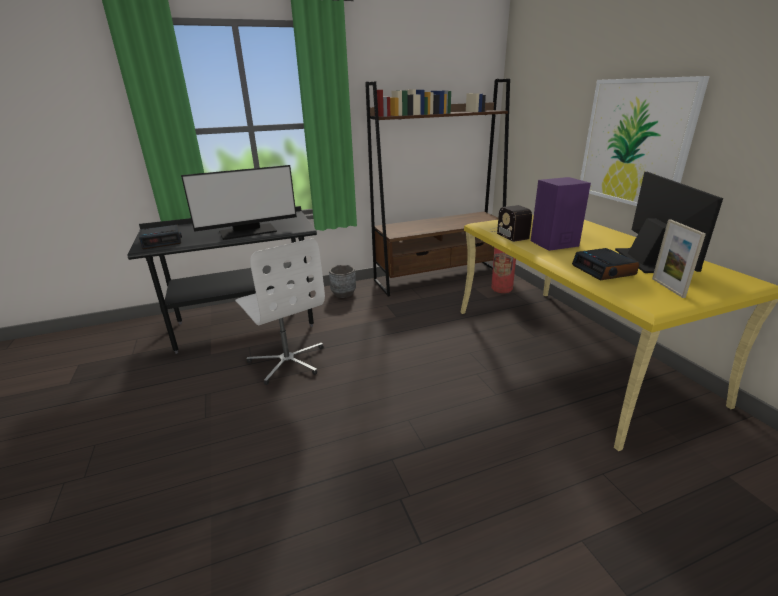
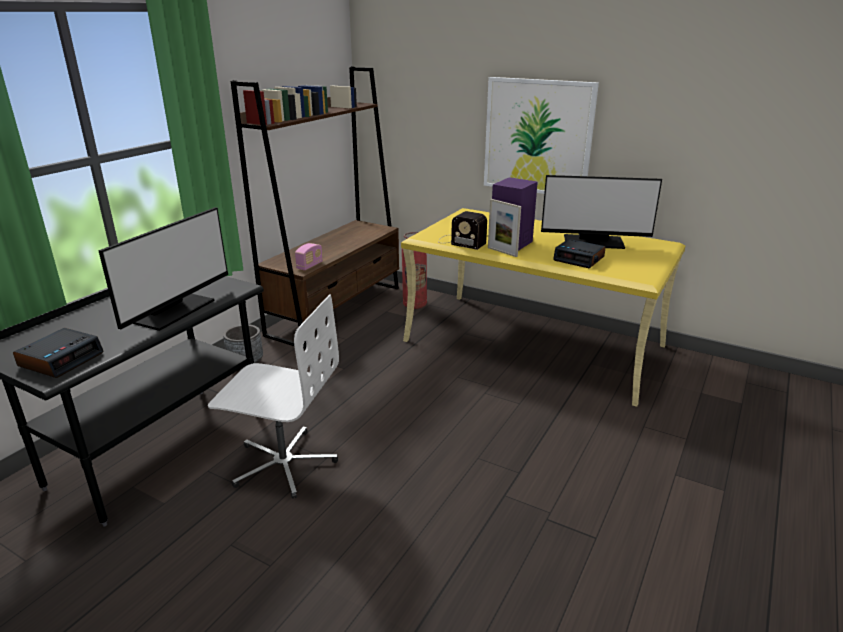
camera: 40 degrees left, 0 degrees up
monitor [615,172,723,273] -> monitor turned 135 degrees clockwise [541,175,662,249]
picture frame [652,220,706,298] -> picture frame moved to [488,199,521,257]
none -> radio [295,243,323,270]

